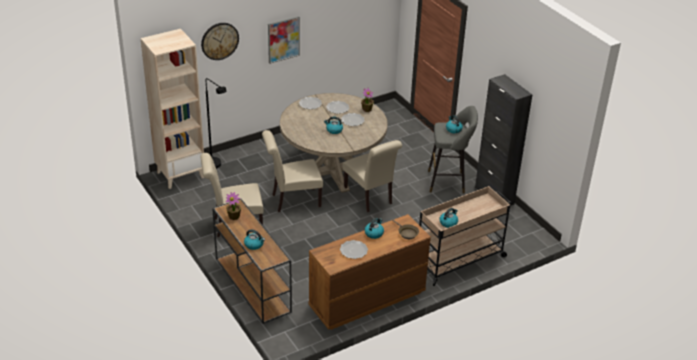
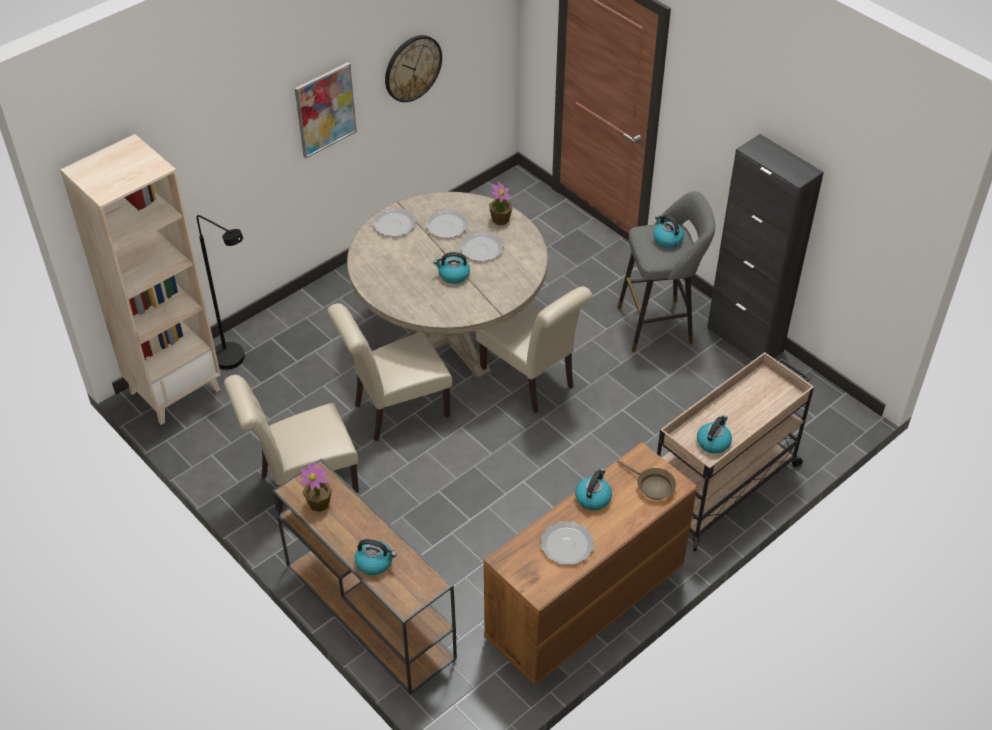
camera: 10 degrees left, 10 degrees up
wall clock [201,23,239,60] -> wall clock moved to [385,35,442,102]

